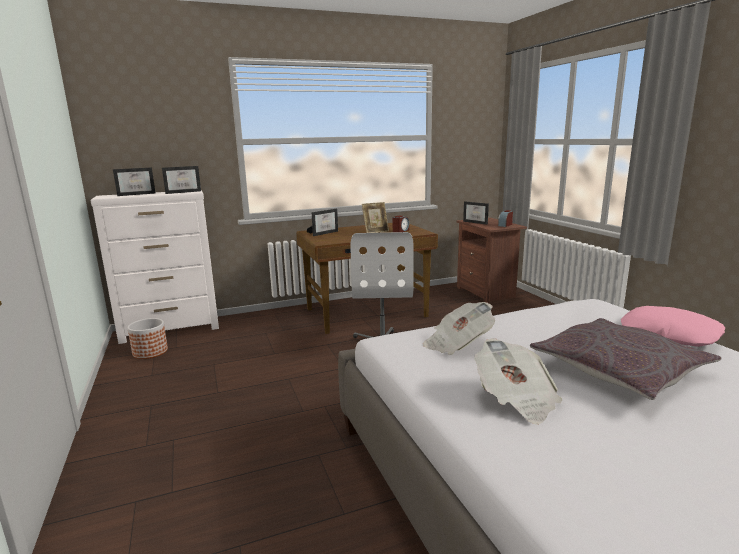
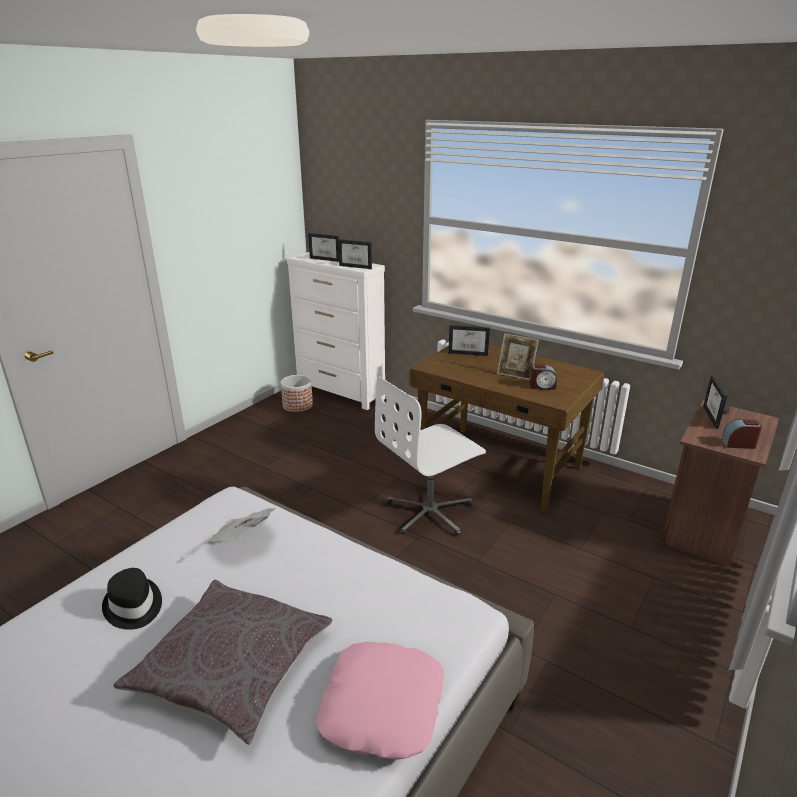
camera: 55 degrees right, 10 degrees up
newspaper [474,338,562,425] -> black hat [102,568,162,630]

